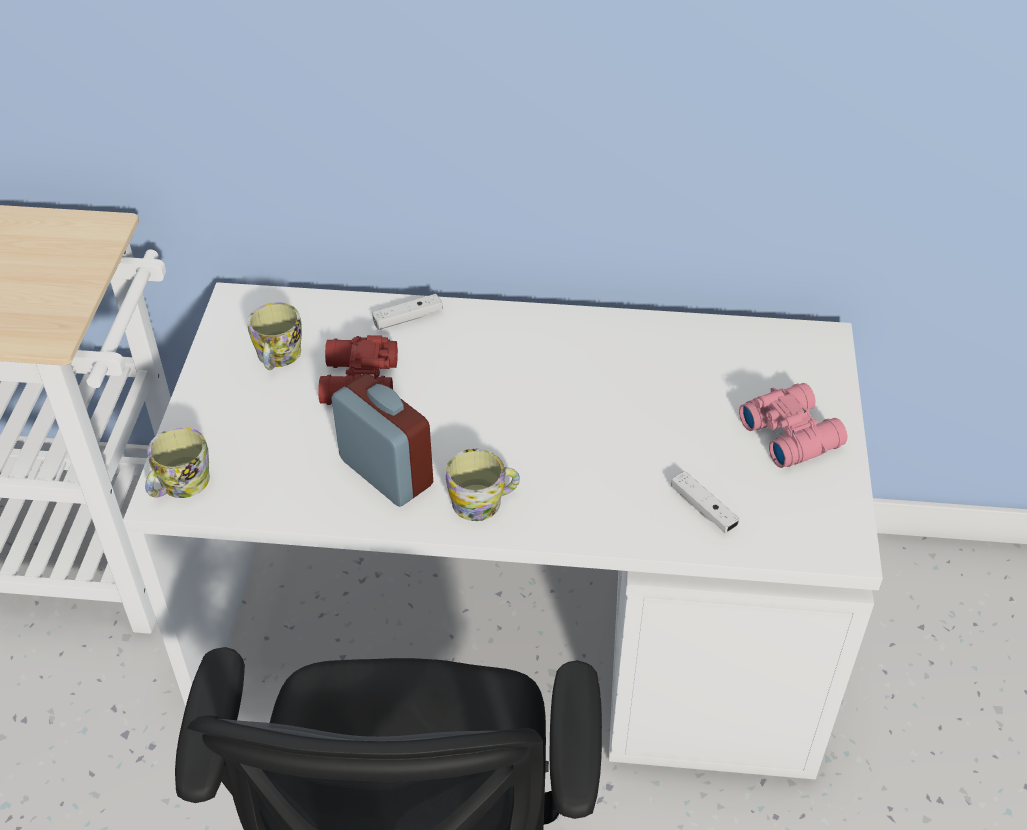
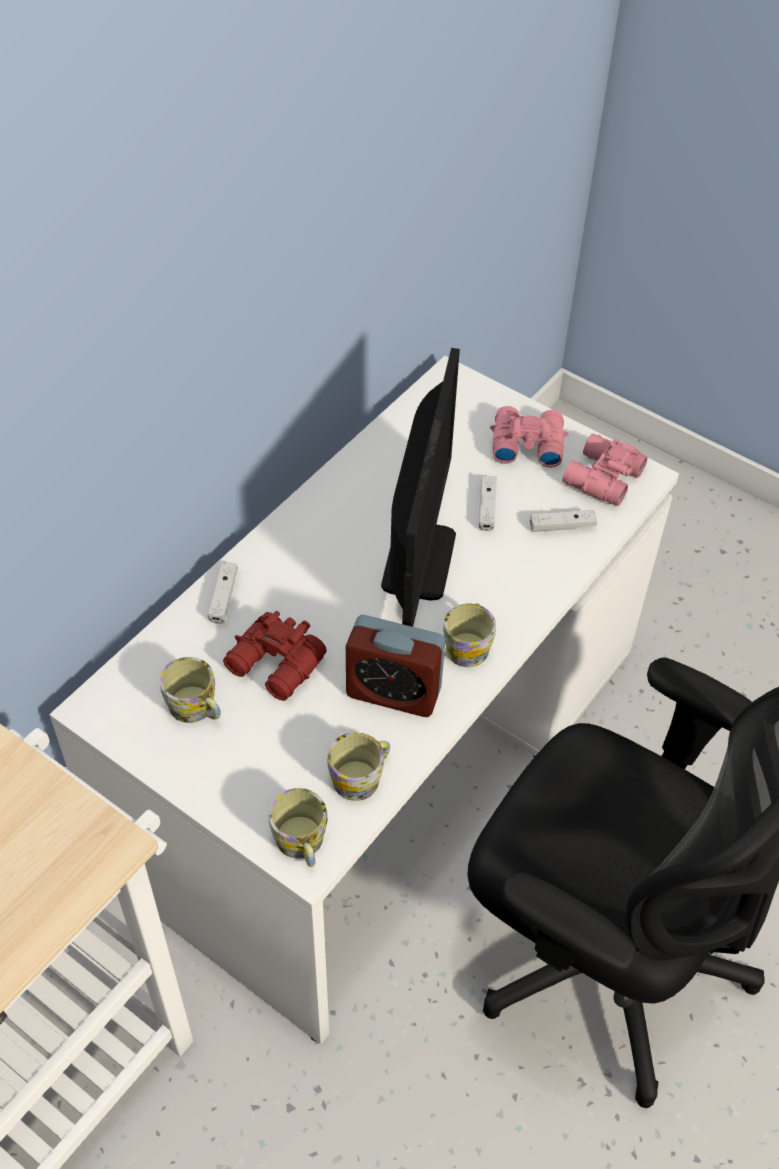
camera: 60 degrees left, 5 degrees up
alarm clock [331,374,433,507] -> alarm clock turned 150 degrees counterclockwise [346,615,445,717]
none -> mug [327,732,390,801]
none -> monitor [381,348,460,627]
none -> white game controller [479,475,497,531]
none -> pink binoculars [563,434,648,506]

